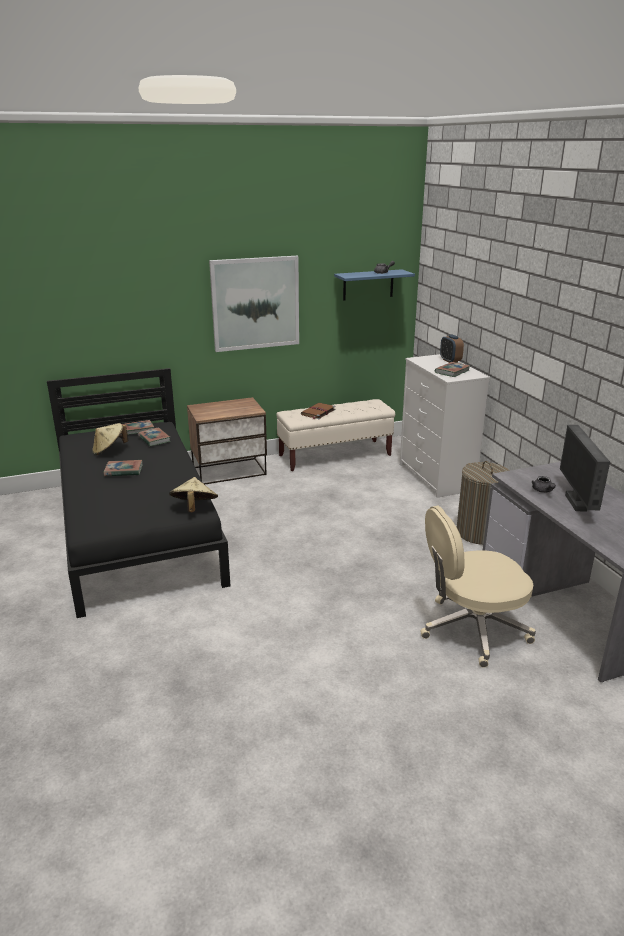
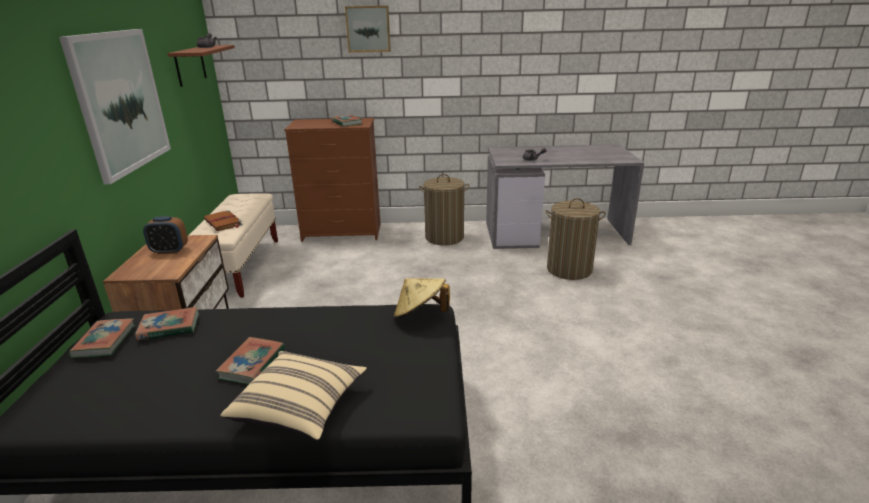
camera: 70 degrees left, 0 degrees up
beige hat [92,423,128,455] -> none
blue shelf [334,269,415,301] -> brown shelf [168,45,235,87]
white dresser [400,354,490,498] -> brown dresser [284,118,381,242]
beige office chair [420,506,536,667] -> laundry basket [545,198,606,280]
alarm clock [440,335,464,363] -> alarm clock moved to [143,216,188,254]
monitor [560,425,610,511] -> none
none -> beige pillow [220,351,367,440]
none -> picture [345,6,391,52]

